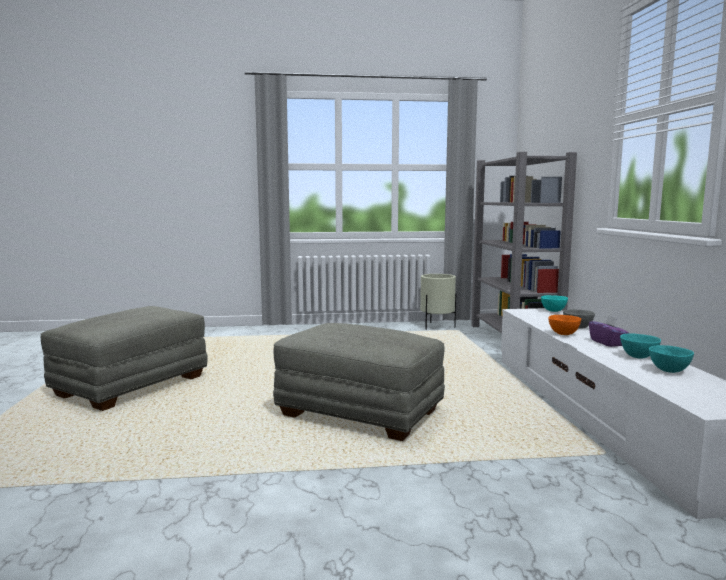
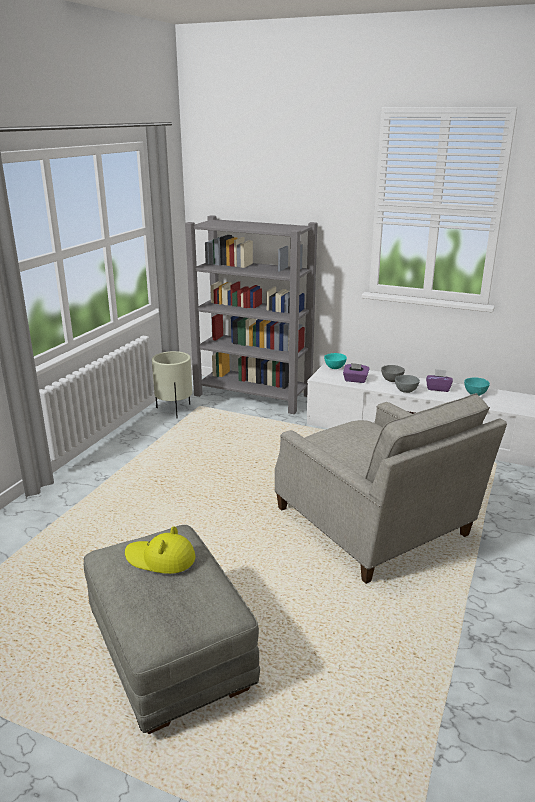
camera: 60 degrees left, 15 degrees up
grey ottoman [273,323,445,441] -> grey armchair [275,393,507,584]
orange bowl [548,315,581,335] -> grey bowl [395,375,420,393]
turquoise bowl [649,345,694,373] -> none
none -> yellow hat [125,526,195,574]
none -> purple tissue box [343,363,370,383]

